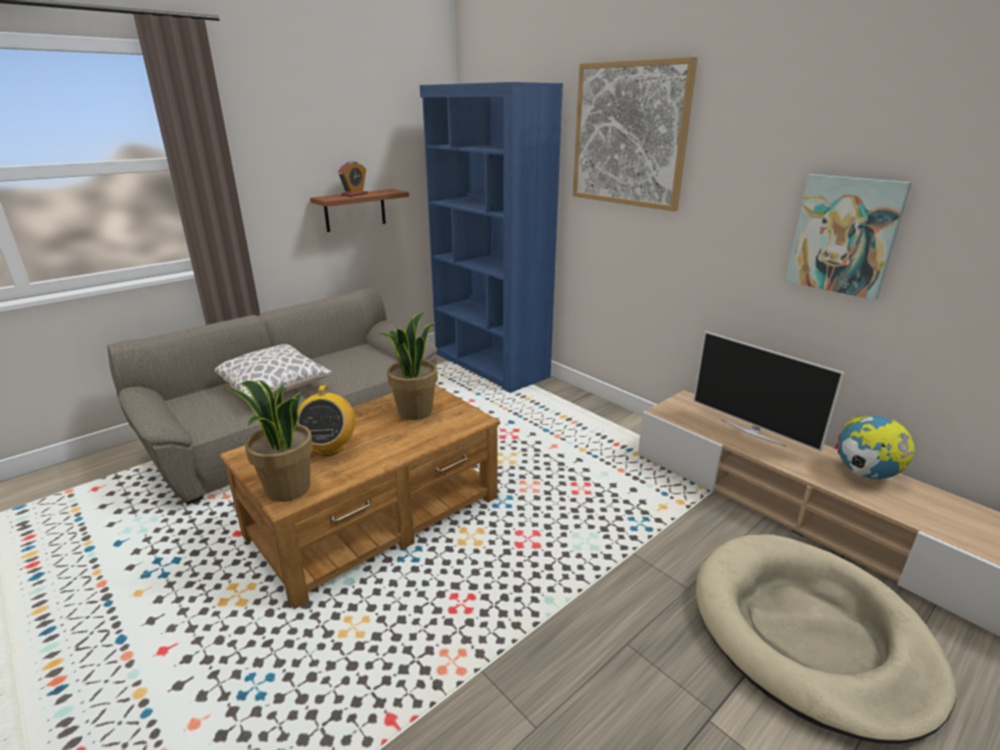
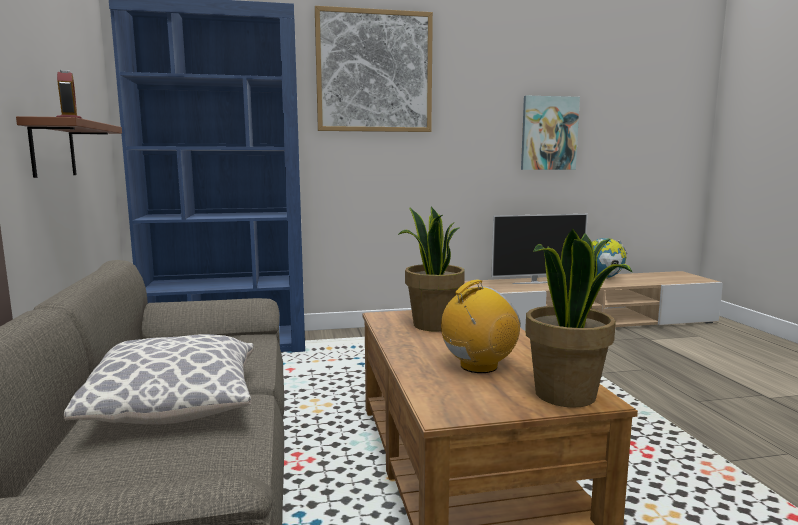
camera: 60 degrees left, 15 degrees down
radio [298,385,355,456] -> radio turned 60 degrees counterclockwise [441,279,521,373]
beige dog bed [696,534,956,744] -> none

